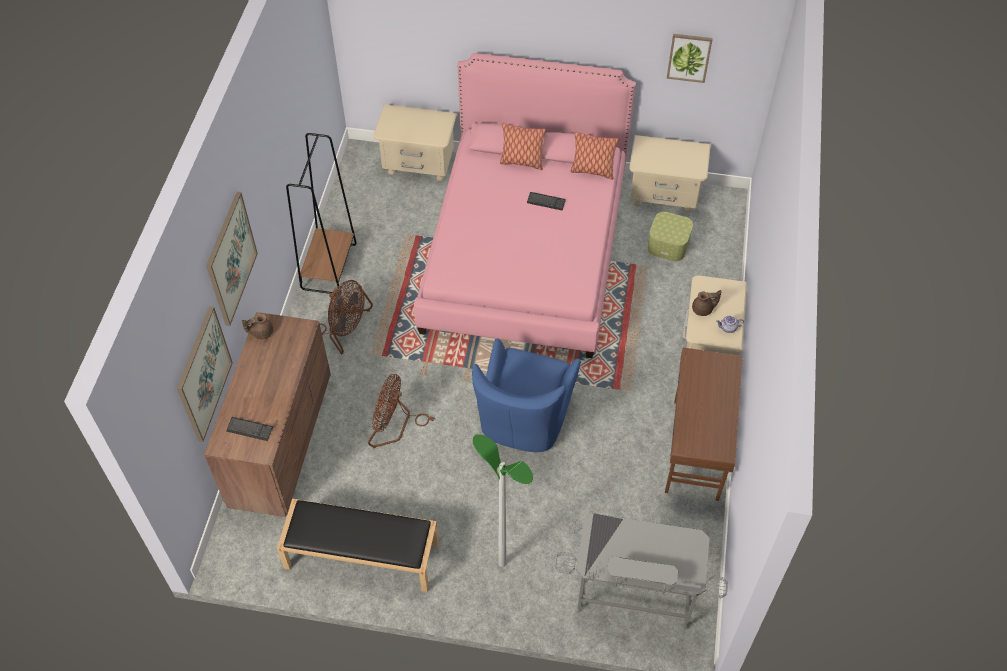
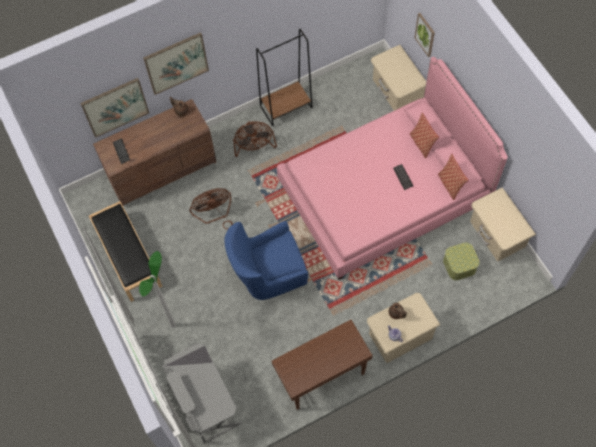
camera: 55 degrees right, 10 degrees up
picture [667,34,713,83] -> picture moved to [414,13,435,57]

